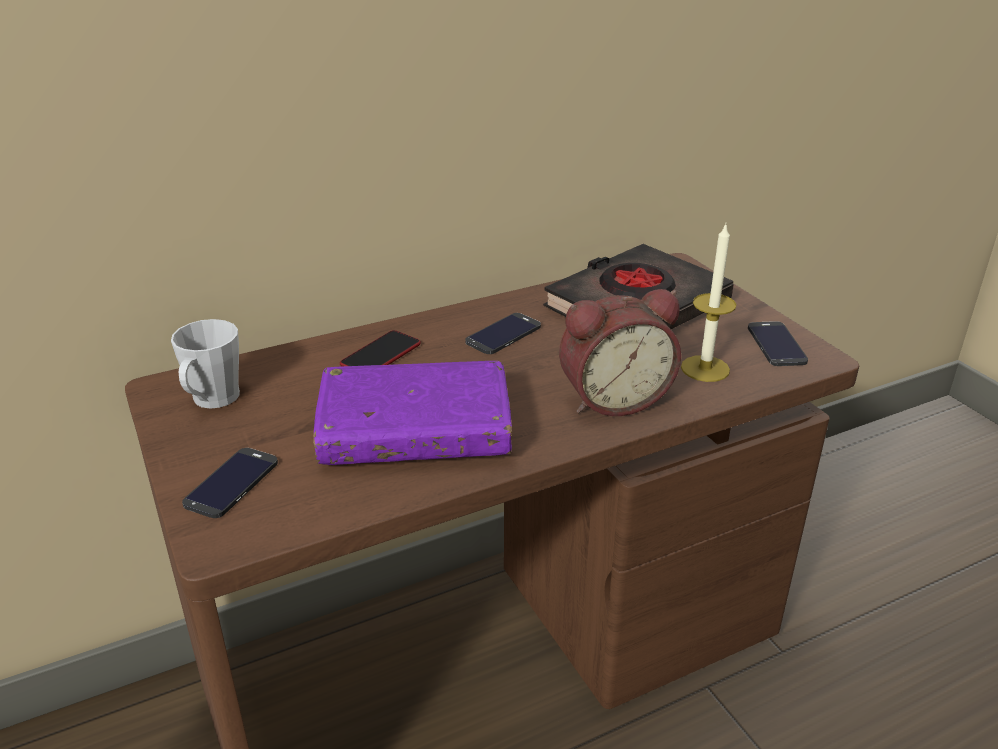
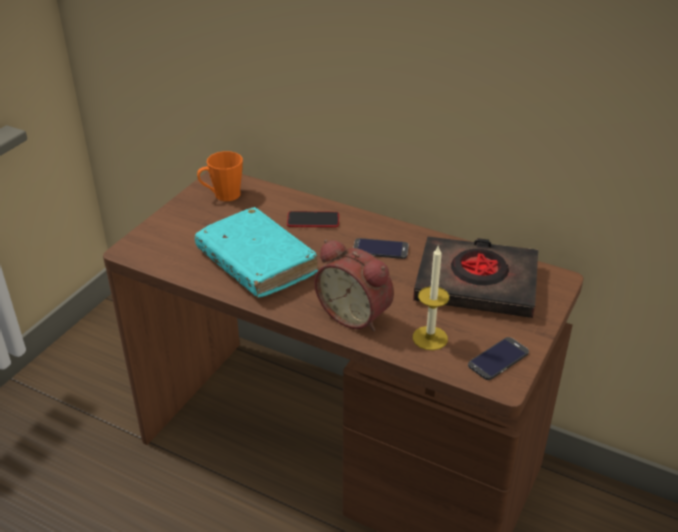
camera: 55 degrees right, 5 degrees up
grey mug [171,319,240,409] -> orange mug [197,151,243,201]
phone [182,448,278,518] -> none
purple book [313,361,512,465] -> turquoise book [195,207,318,298]

